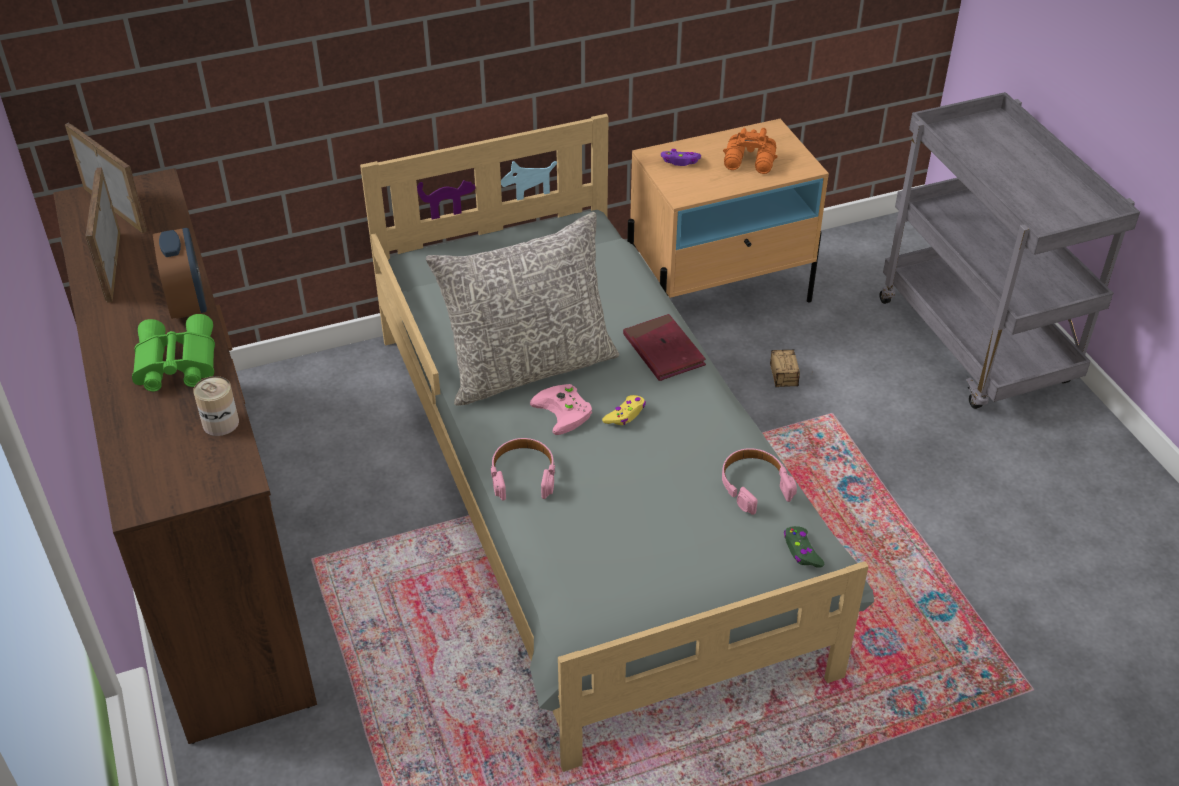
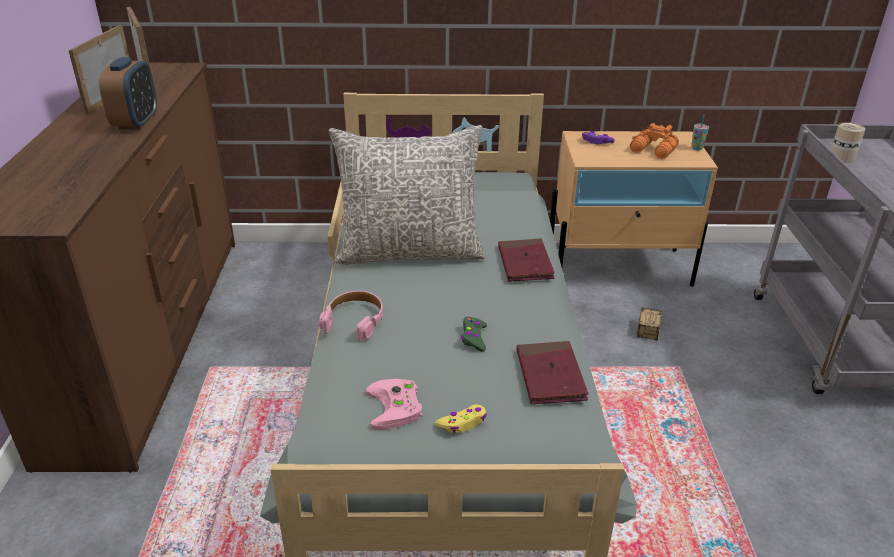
camera: 20 degrees right, 10 degrees down
green binoculars [132,314,215,392] -> none
can [193,376,239,436] -> can moved to [831,122,865,163]
pink game controller [530,384,592,435] -> pink game controller moved to [366,379,423,430]
yellow game controller [602,395,646,425] -> yellow game controller moved to [435,405,487,433]
pink headphones [722,448,797,515] -> red book [517,341,588,405]
green game controller [784,526,824,568] -> green game controller moved to [461,317,487,351]
none -> cup [691,115,709,151]

